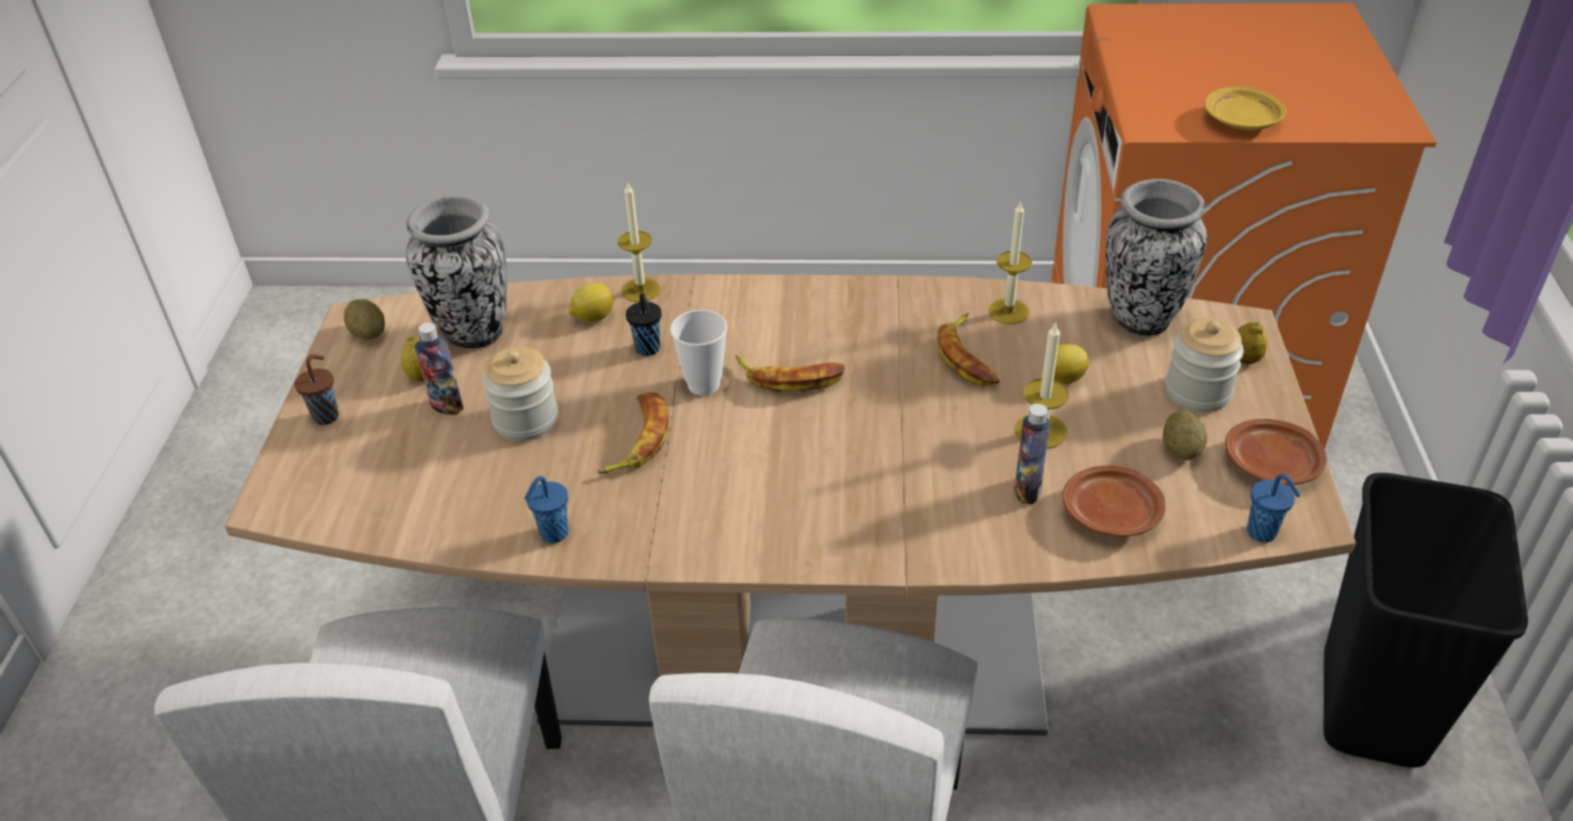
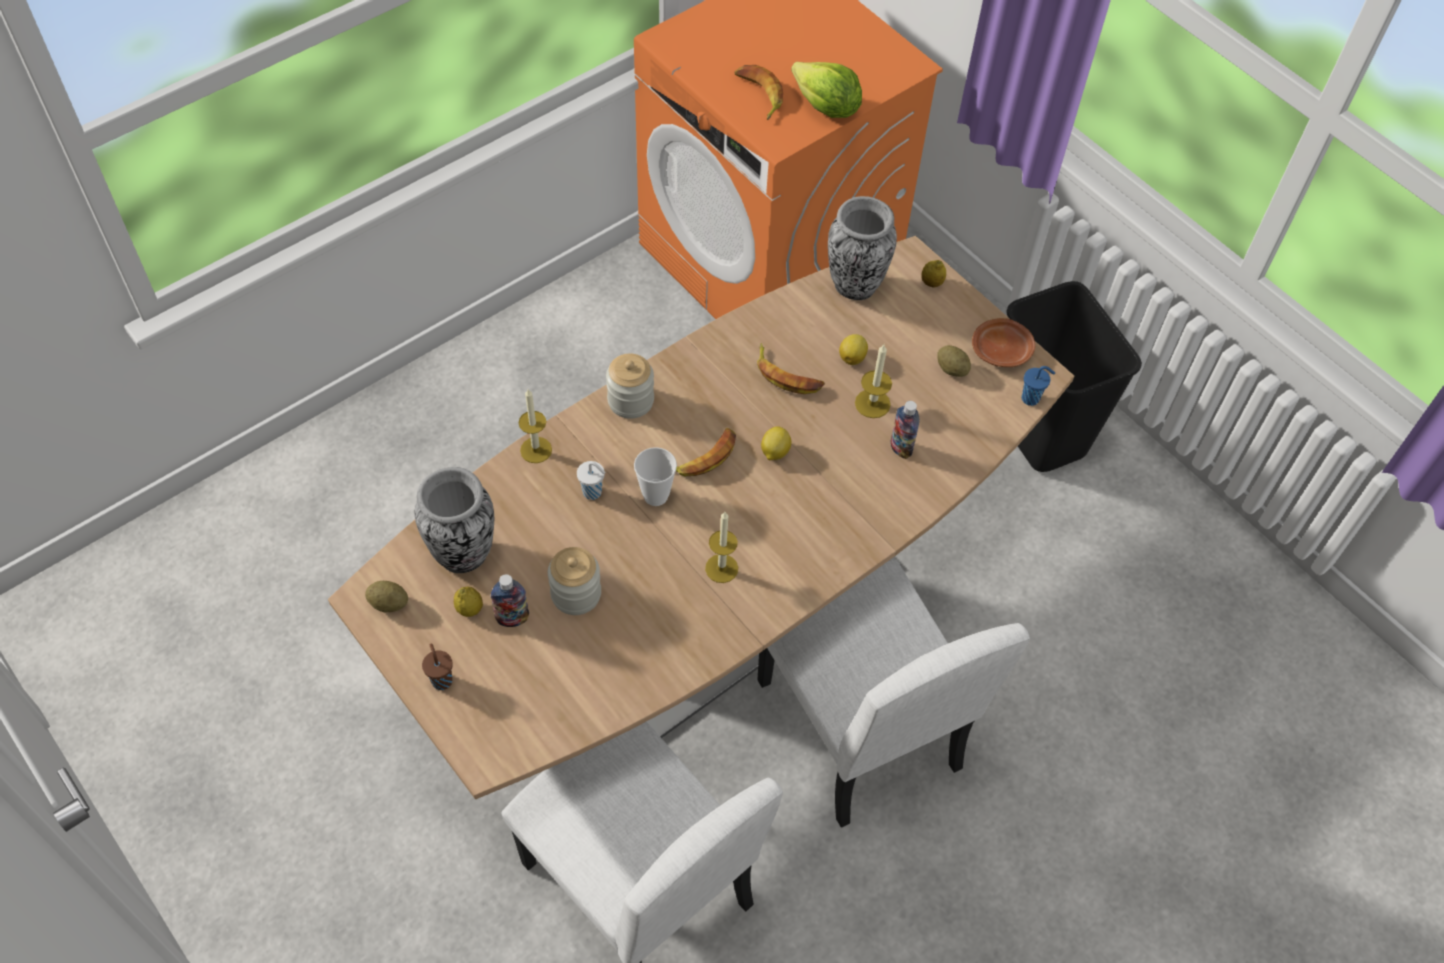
camera: 45 degrees left, 15 degrees up
blue cup [524,476,568,543] -> none
lemon [569,283,614,322] -> lemon moved to [761,426,791,460]
banana [598,392,669,474] -> banana moved to [734,65,783,120]
black cup [626,293,661,356] -> white cup [577,461,606,500]
candle [989,201,1032,324] -> candle moved to [705,512,738,583]
brown plate [1062,465,1166,537] -> none
jar [1166,318,1244,412] -> jar moved to [606,353,654,419]
yellow plate [1205,86,1286,131] -> lettuce [791,62,862,118]

